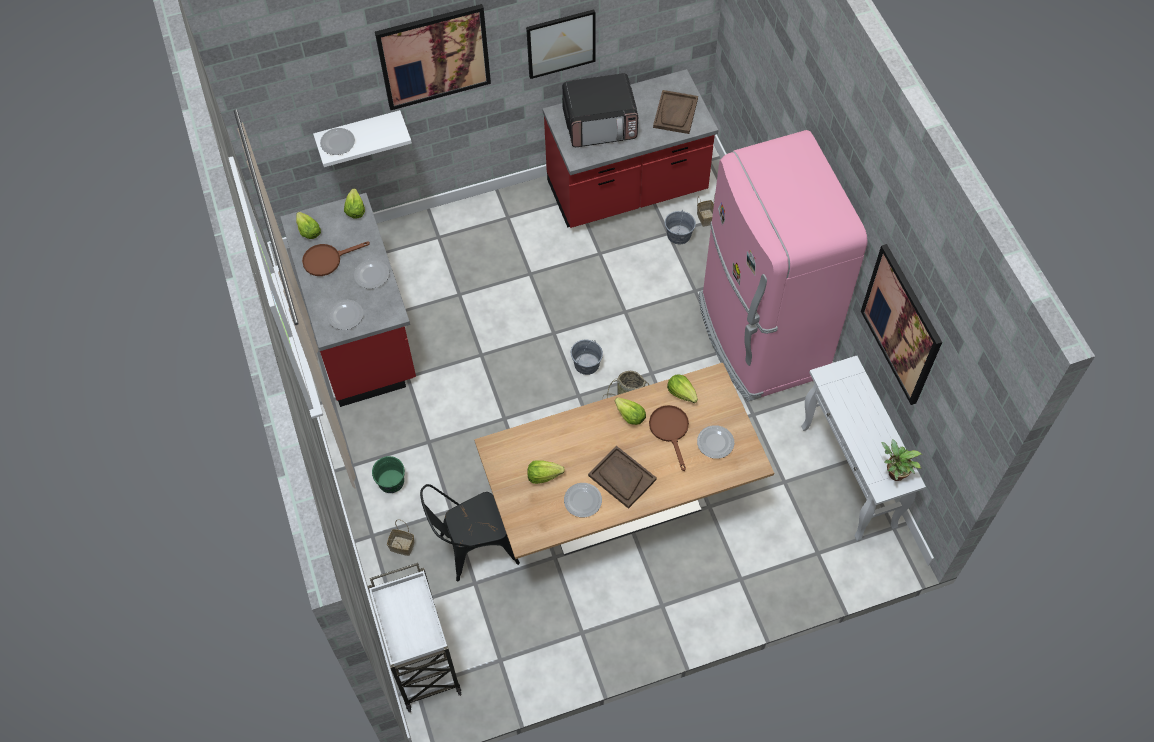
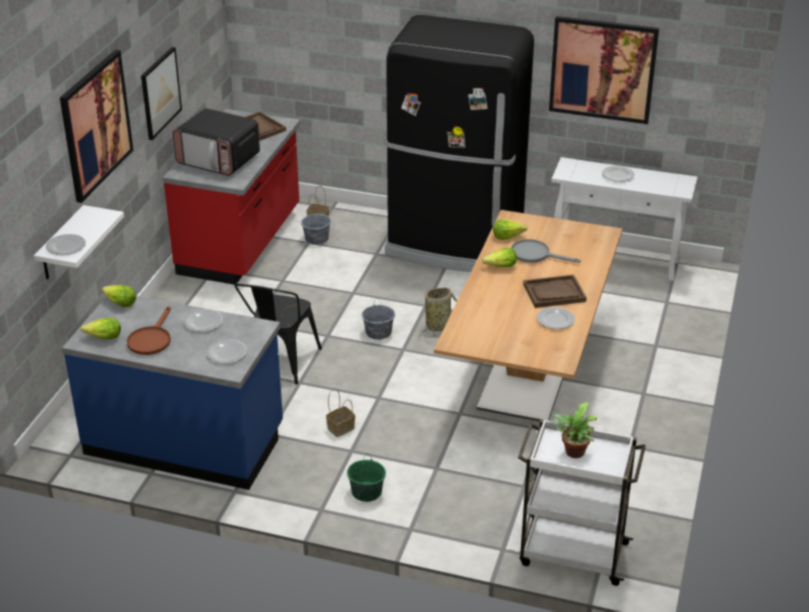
camera: 55 degrees left, 25 degrees down
red counter [280,193,416,407] -> blue counter [62,296,283,490]
basket [387,519,414,556] -> basket moved to [326,388,355,437]
black chair [420,484,520,581] -> black chair moved to [235,284,322,384]
lettuce [527,460,565,484] -> none
microwave [562,73,638,147] -> microwave turned 90 degrees clockwise [173,108,260,176]
brown frying pan [649,405,689,471] -> grey frying pan [511,239,581,263]
plate [697,425,734,459] -> plate moved to [602,165,635,182]
pink fridge [699,130,868,402] -> black fridge [385,15,534,272]
potted plant [881,439,922,481] -> potted plant moved to [551,402,597,458]

